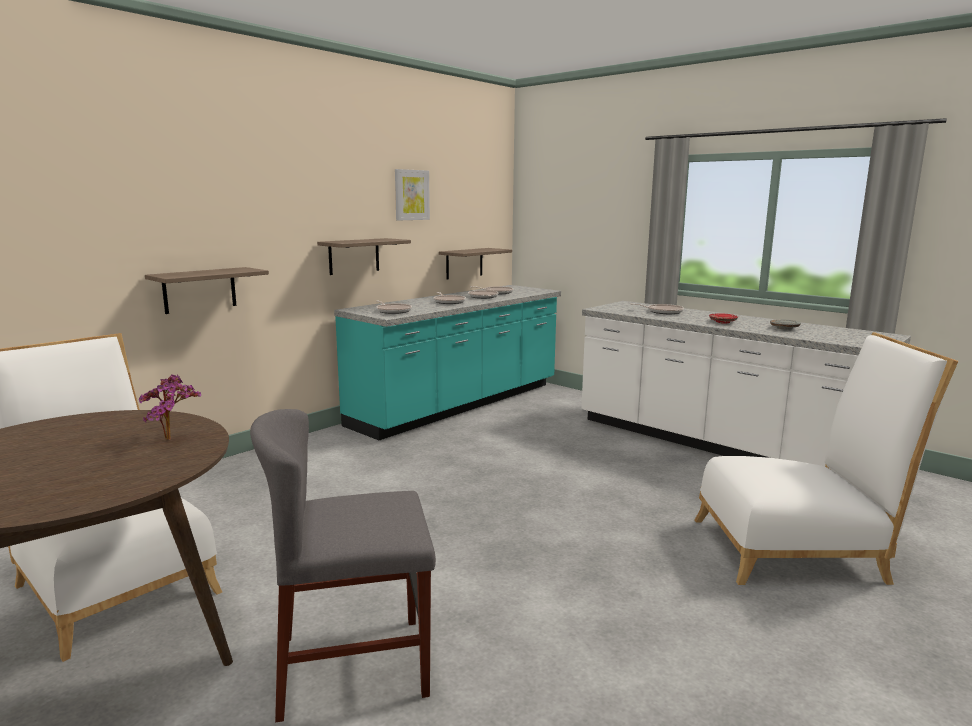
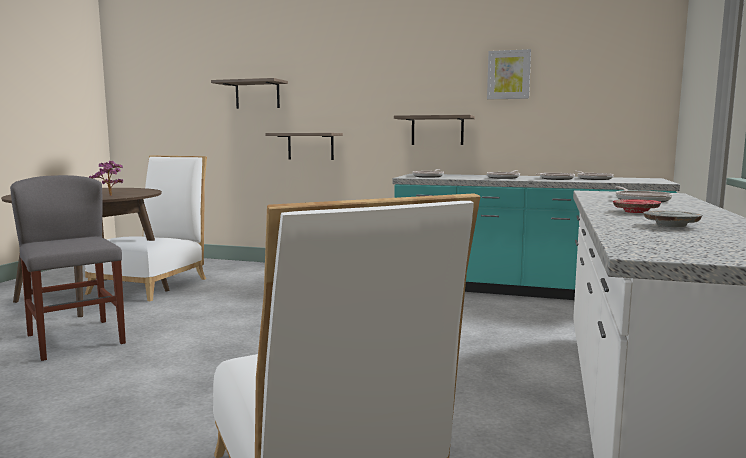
camera: 65 degrees right, 5 degrees down
shelf [439,248,512,280] -> shelf moved to [211,78,288,109]

